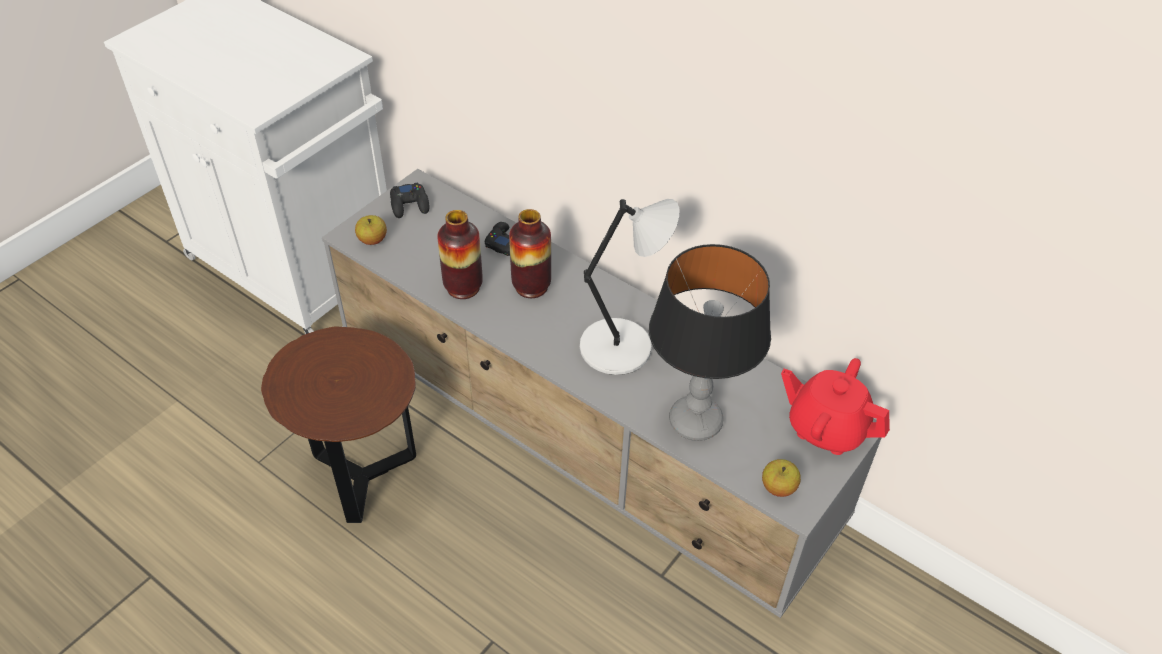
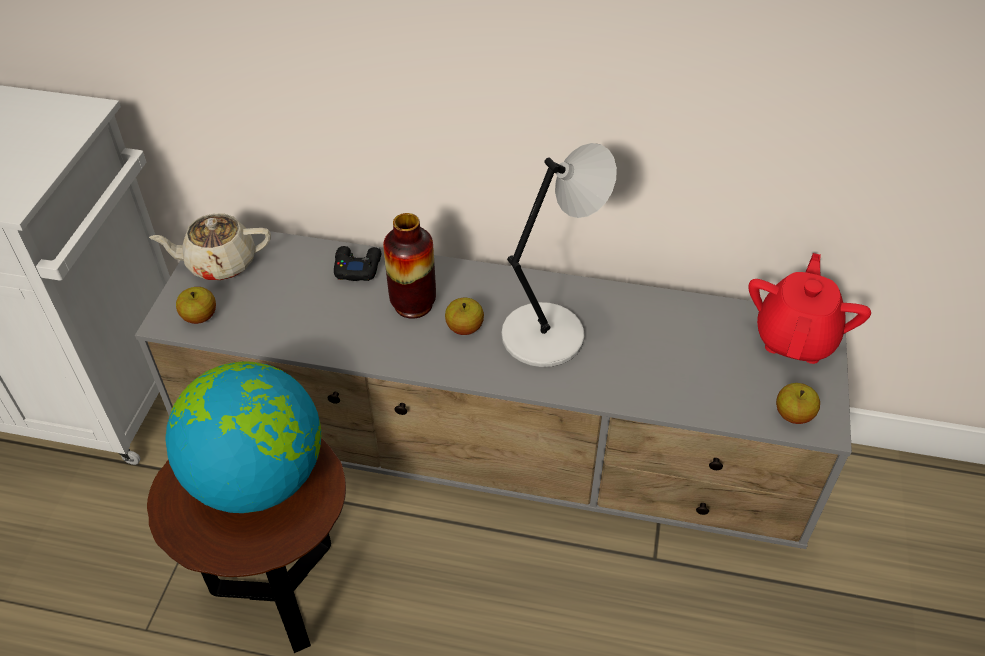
camera: 25 degrees left, 0 degrees up
black game controller [390,183,429,218] -> beige teapot [149,213,271,280]
vase [437,210,483,299] -> none
table lamp [649,244,771,441] -> none
red teapot [781,358,890,455] -> red teapot turned 105 degrees clockwise [748,253,871,364]
none -> globe [166,361,321,513]
none -> apple [445,298,484,335]

